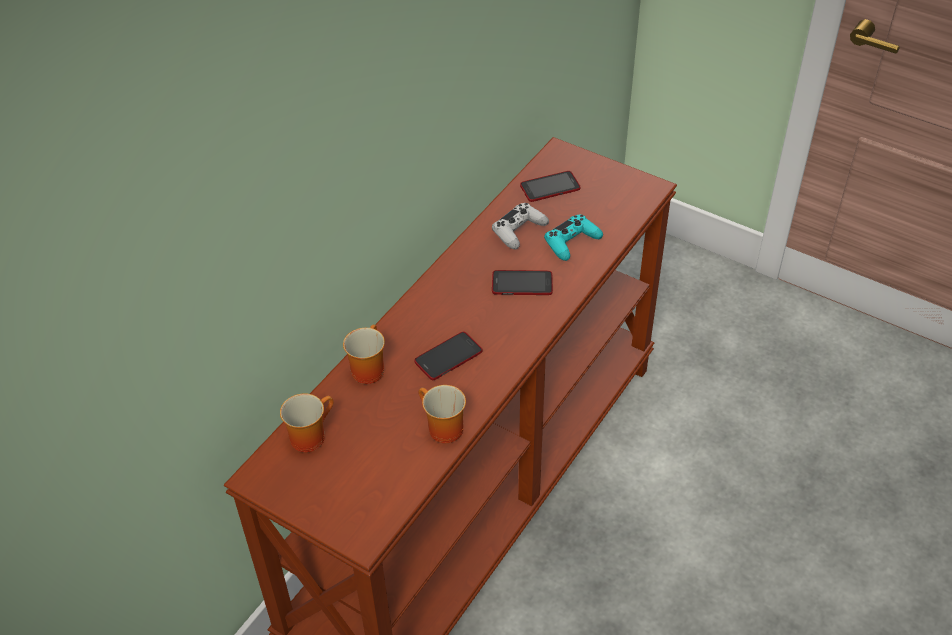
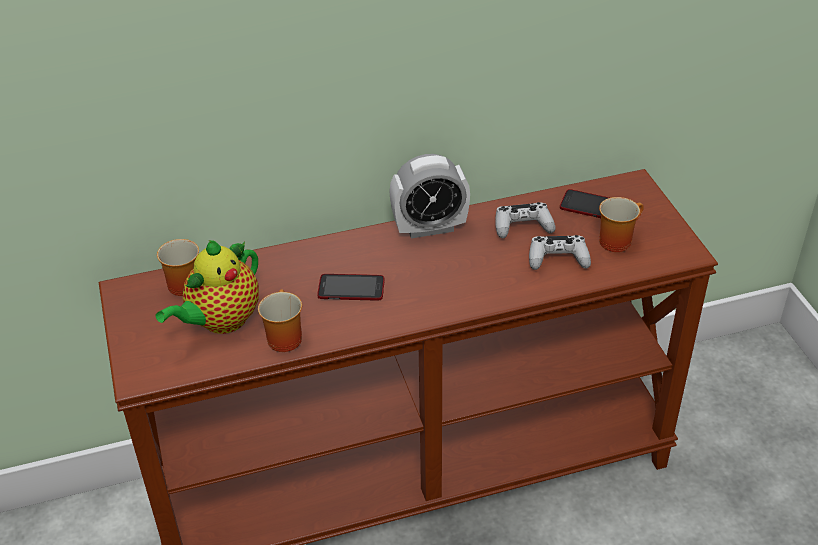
camera: 40 degrees right, 5 degrees down
mug [343,325,385,384] -> mug moved to [599,197,644,252]
phone [492,270,553,295] -> none
turquoise game controller [544,215,603,261] -> white game controller [529,235,591,270]
none -> teapot [156,240,259,334]
none -> alarm clock [389,154,470,238]

